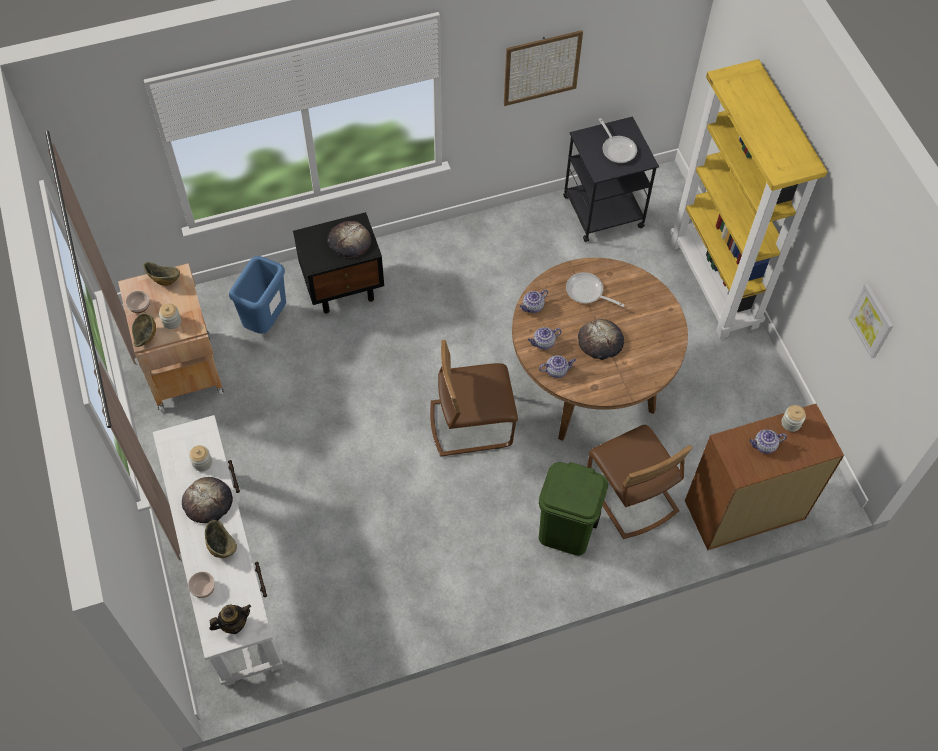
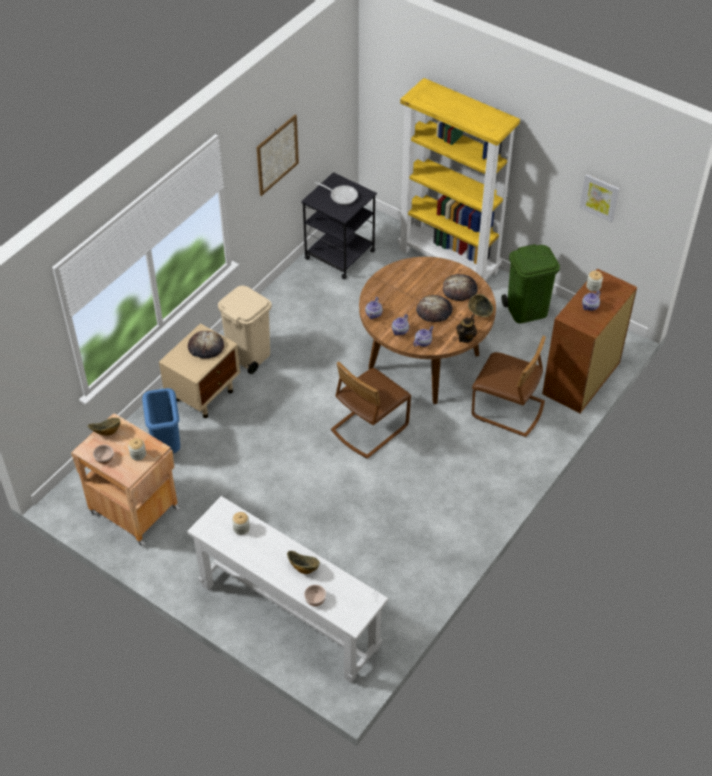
camera: 35 degrees left, 10 degrees down
bowl [132,313,156,347] -> bowl moved to [468,294,493,317]
bread [182,477,233,524] -> bread moved to [443,274,478,301]
teapot [209,604,251,634] -> teapot moved to [456,314,477,343]
black nightstand [293,212,384,314] -> beige nightstand [159,323,240,418]
green trash can [539,462,608,556] -> green trash can moved to [501,244,560,323]
frying pan [566,272,624,307] -> none
none -> beige trash can [218,286,272,374]

